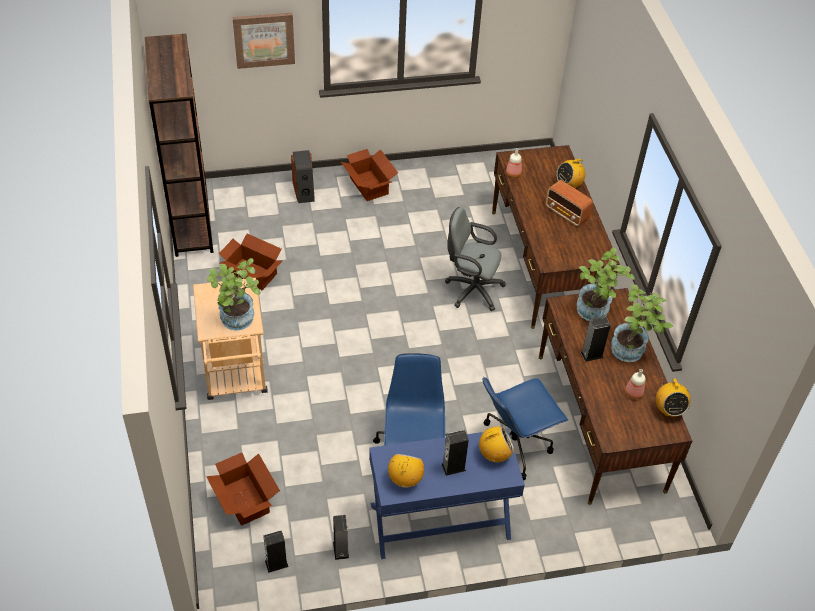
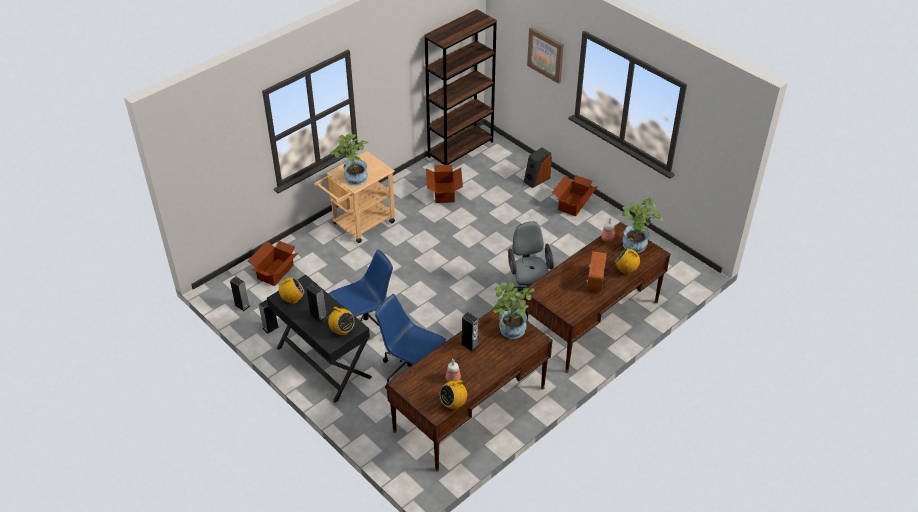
camera: 60 degrees right, 5 degrees down
blue desk [369,429,525,559] -> black desk [267,275,372,402]
potted plant [611,284,673,362] -> potted plant moved to [622,197,664,253]

